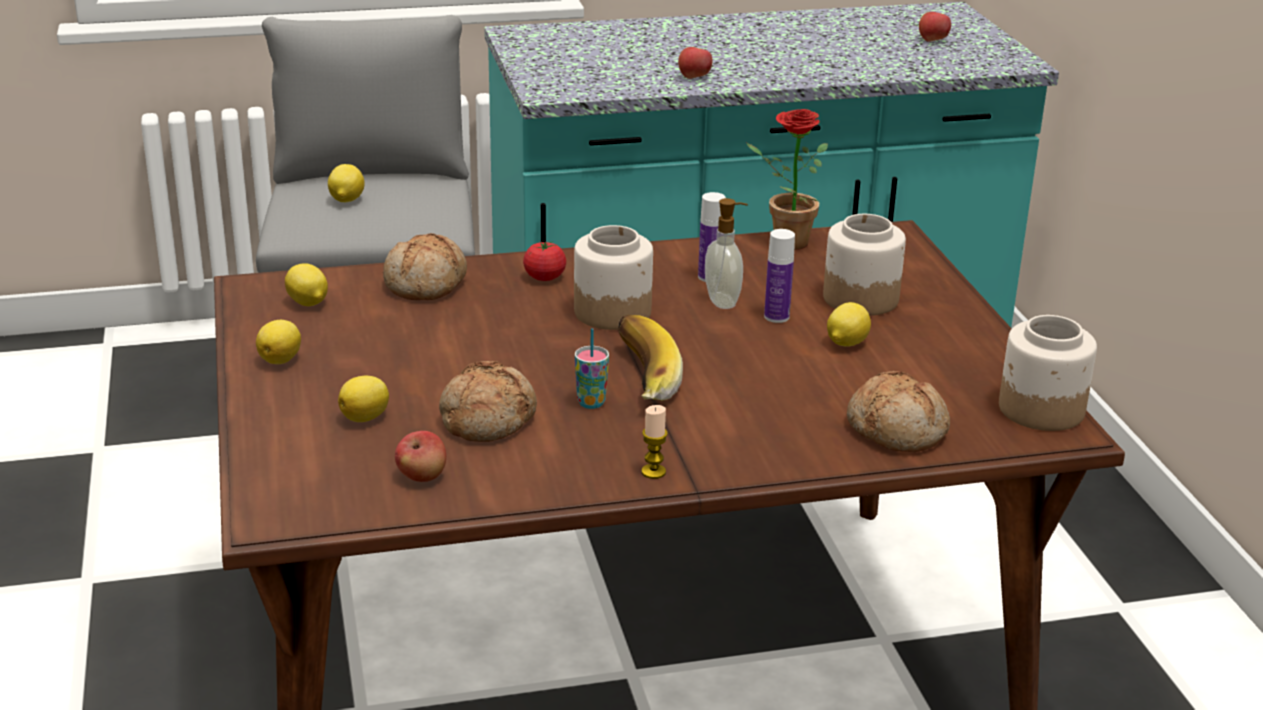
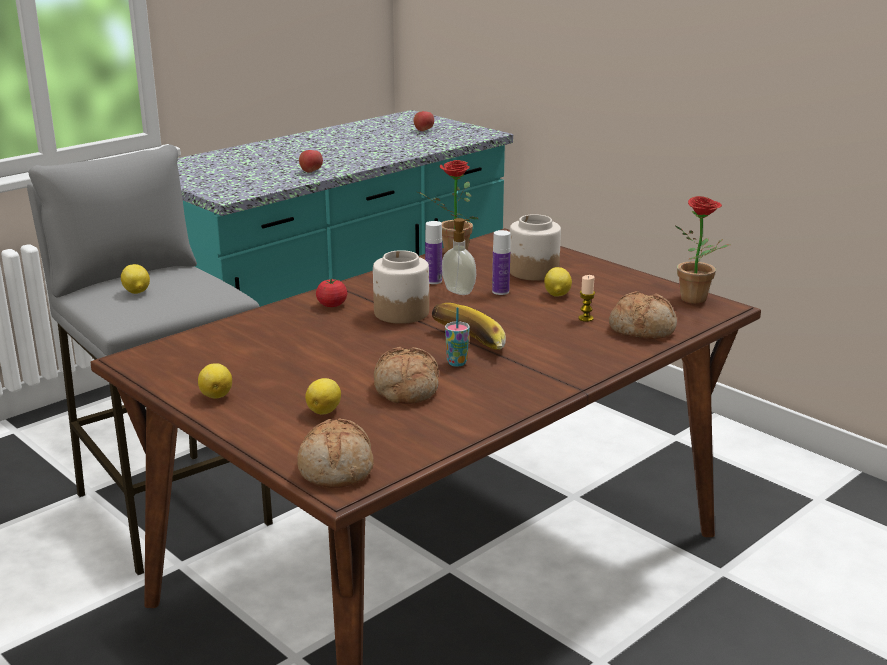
camera: 30 degrees left, 5 degrees down
lemon [285,263,328,306] -> none
bread [383,233,467,300] -> bread moved to [297,418,374,488]
apple [395,431,446,482] -> none
candle [641,405,668,479] -> candle moved to [578,275,595,322]
jar [999,315,1097,431] -> potted plant [676,196,731,304]

